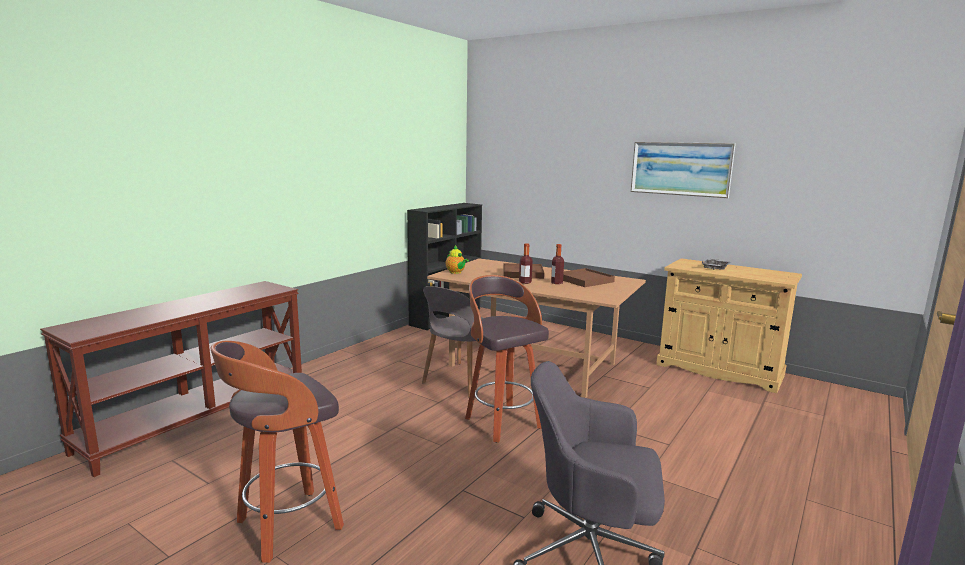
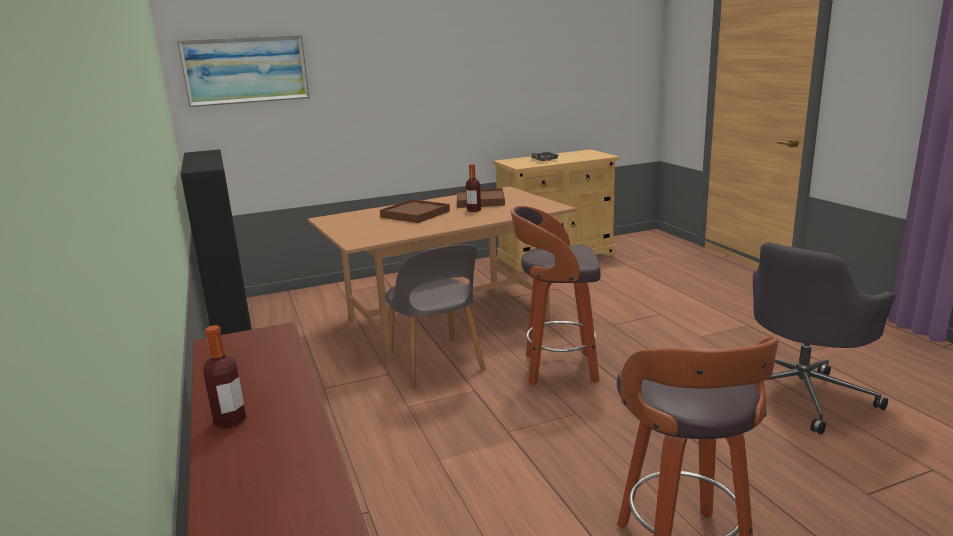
camera: 55 degrees left, 5 degrees up
teapot [446,245,469,274] -> none
bottle [519,243,533,284] -> bottle moved to [203,325,246,429]
picture [631,142,736,198] -> picture moved to [177,35,310,107]

